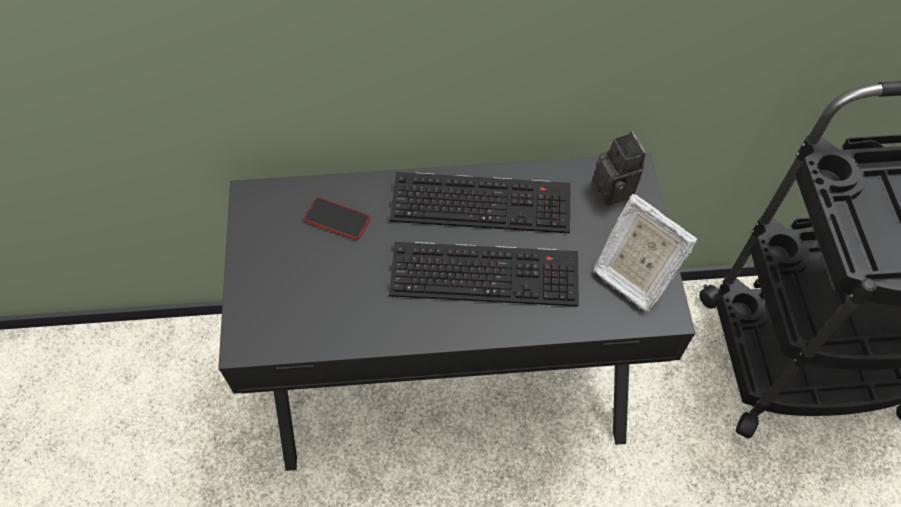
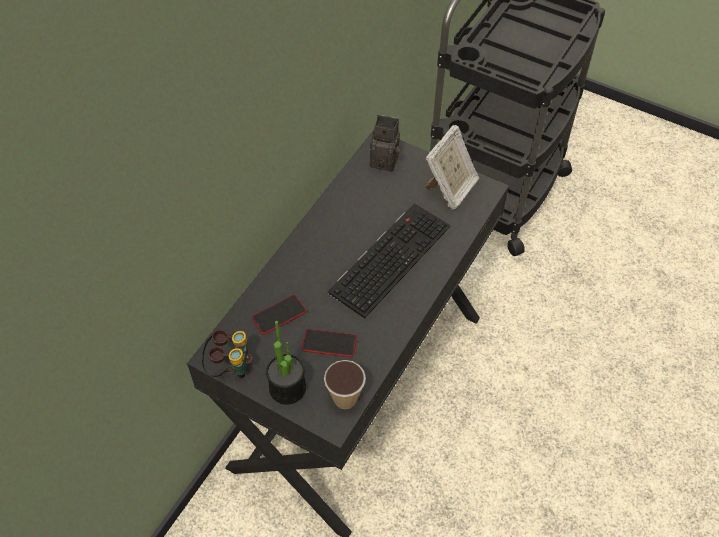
camera: 55 degrees left, 5 degrees down
keyboard [390,172,571,233] -> none
picture frame [594,194,697,311] -> picture frame turned 45 degrees counterclockwise [425,125,479,210]
none -> binoculars [202,329,253,378]
none -> potted plant [266,321,306,405]
none -> phone [302,329,357,357]
none -> cup [324,360,366,409]

